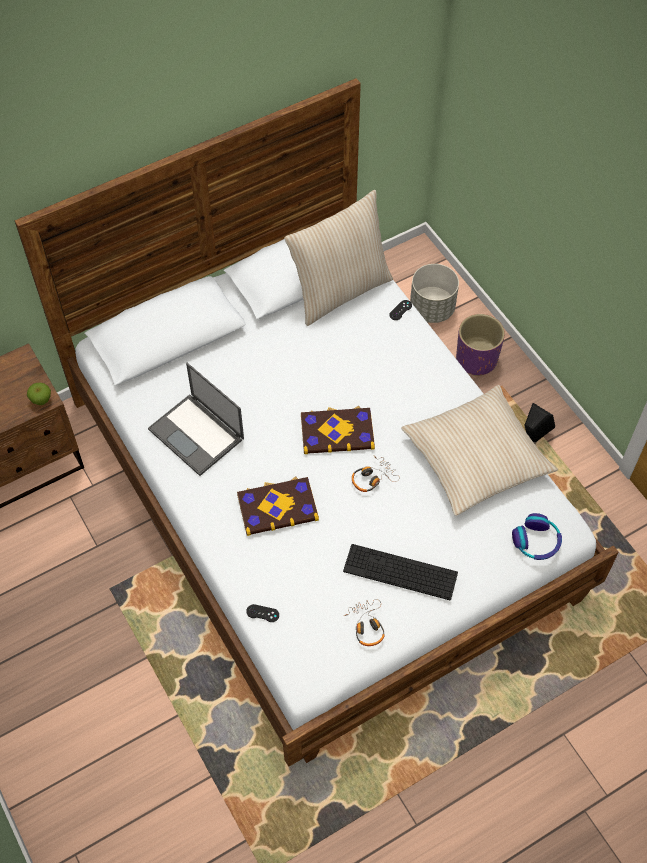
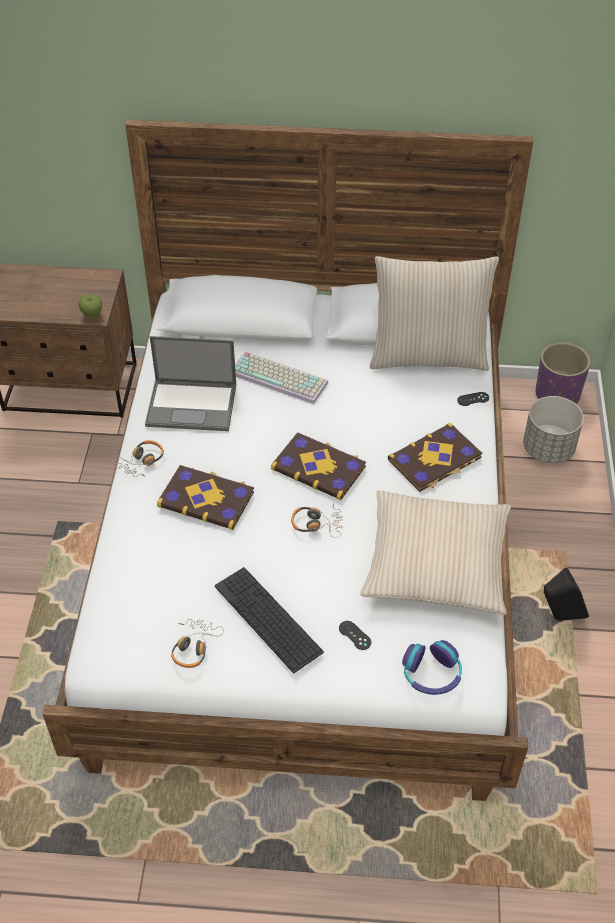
camera: 35 degrees right, 10 degrees down
laptop [148,363,244,476] -> laptop turned 75 degrees counterclockwise [145,336,236,431]
black game controller [246,604,279,622] -> black game controller moved to [339,621,371,650]
purple planter [456,314,505,376] -> purple planter moved to [536,342,591,404]
none -> headphones [112,440,164,477]
none -> keyboard [235,351,329,404]
none -> book [388,423,482,492]

